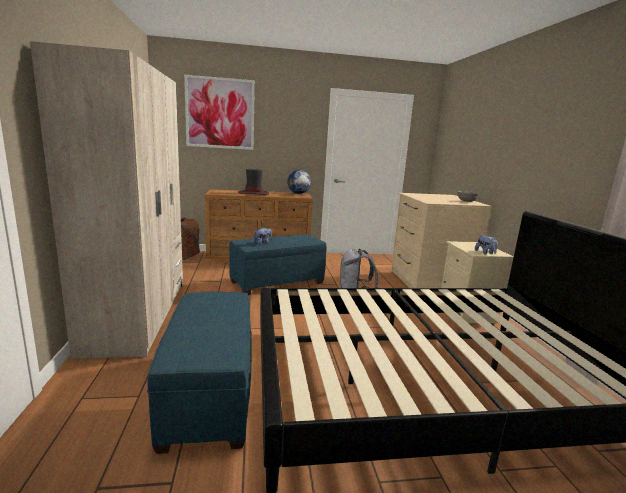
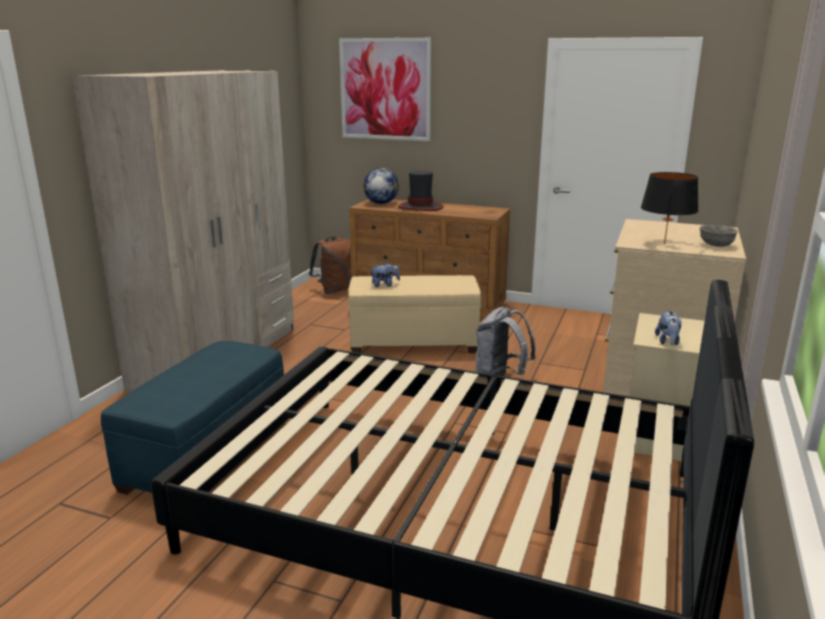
camera: 30 degrees right, 5 degrees up
blue ottoman [229,234,327,295] -> beige ottoman [348,275,481,353]
globe [287,170,311,194] -> globe moved to [363,168,399,204]
none -> black table lamp [641,172,699,244]

